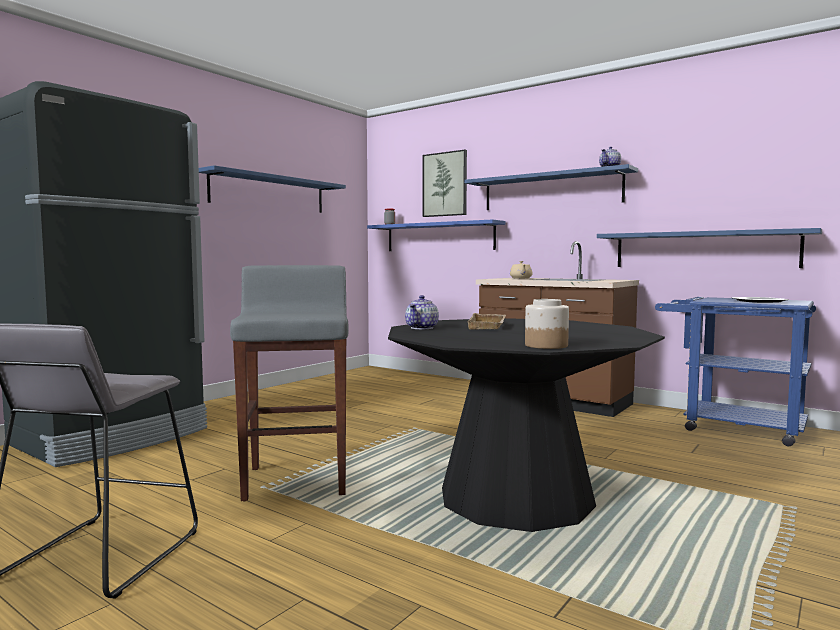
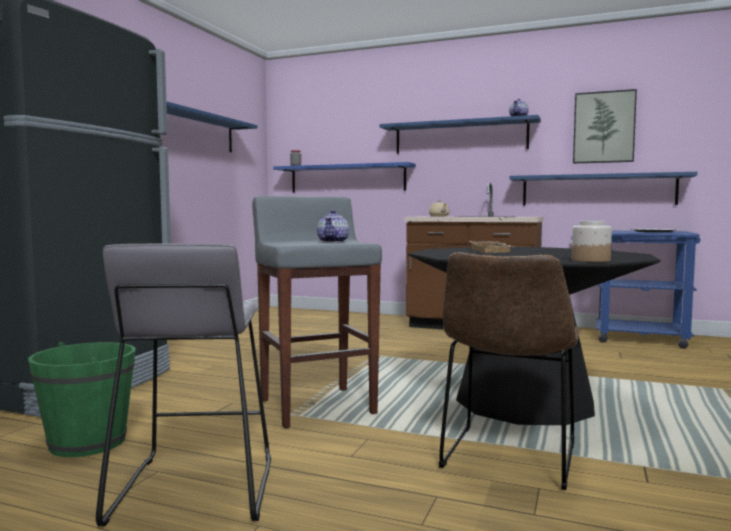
camera: 15 degrees left, 0 degrees up
teapot [405,295,439,329] -> teapot moved to [317,210,349,243]
picture [423,150,467,217] -> picture moved to [573,89,637,164]
none -> green bucket [28,342,136,457]
none -> brown chair [439,252,580,490]

